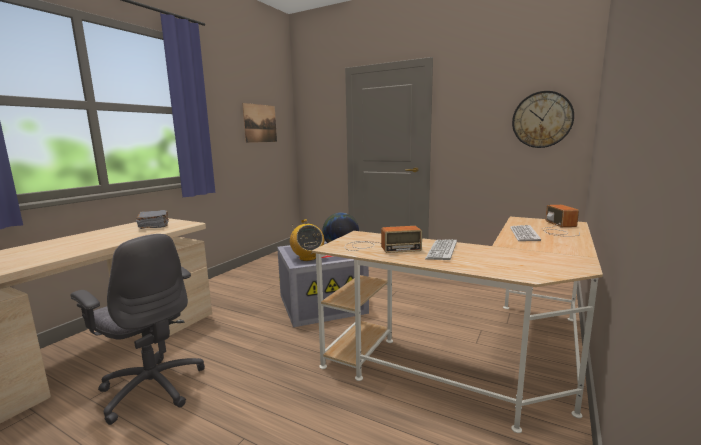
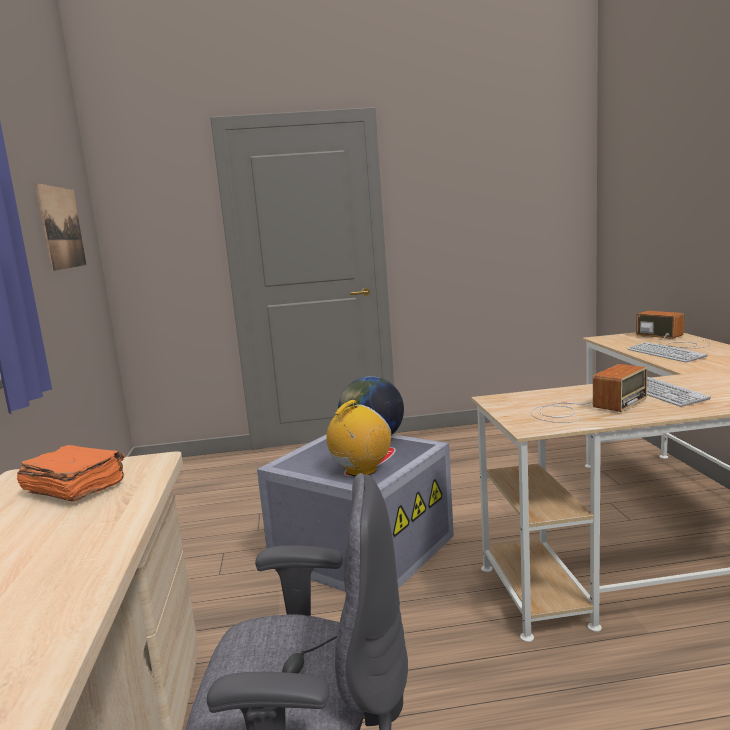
camera: 35 degrees left, 0 degrees up
grey book [136,210,169,229] -> orange book [17,445,125,502]
radio [290,219,324,261] -> radio turned 75 degrees counterclockwise [326,400,391,476]
wall clock [512,91,574,148] -> none

